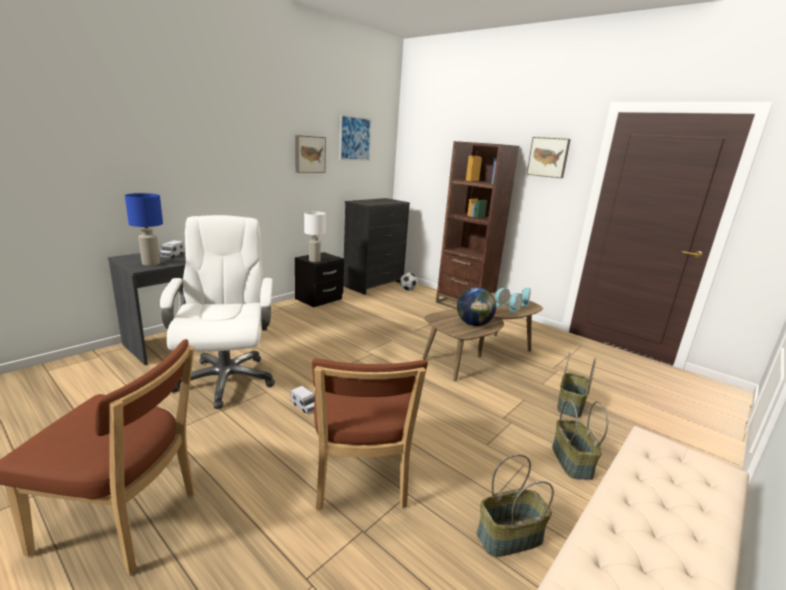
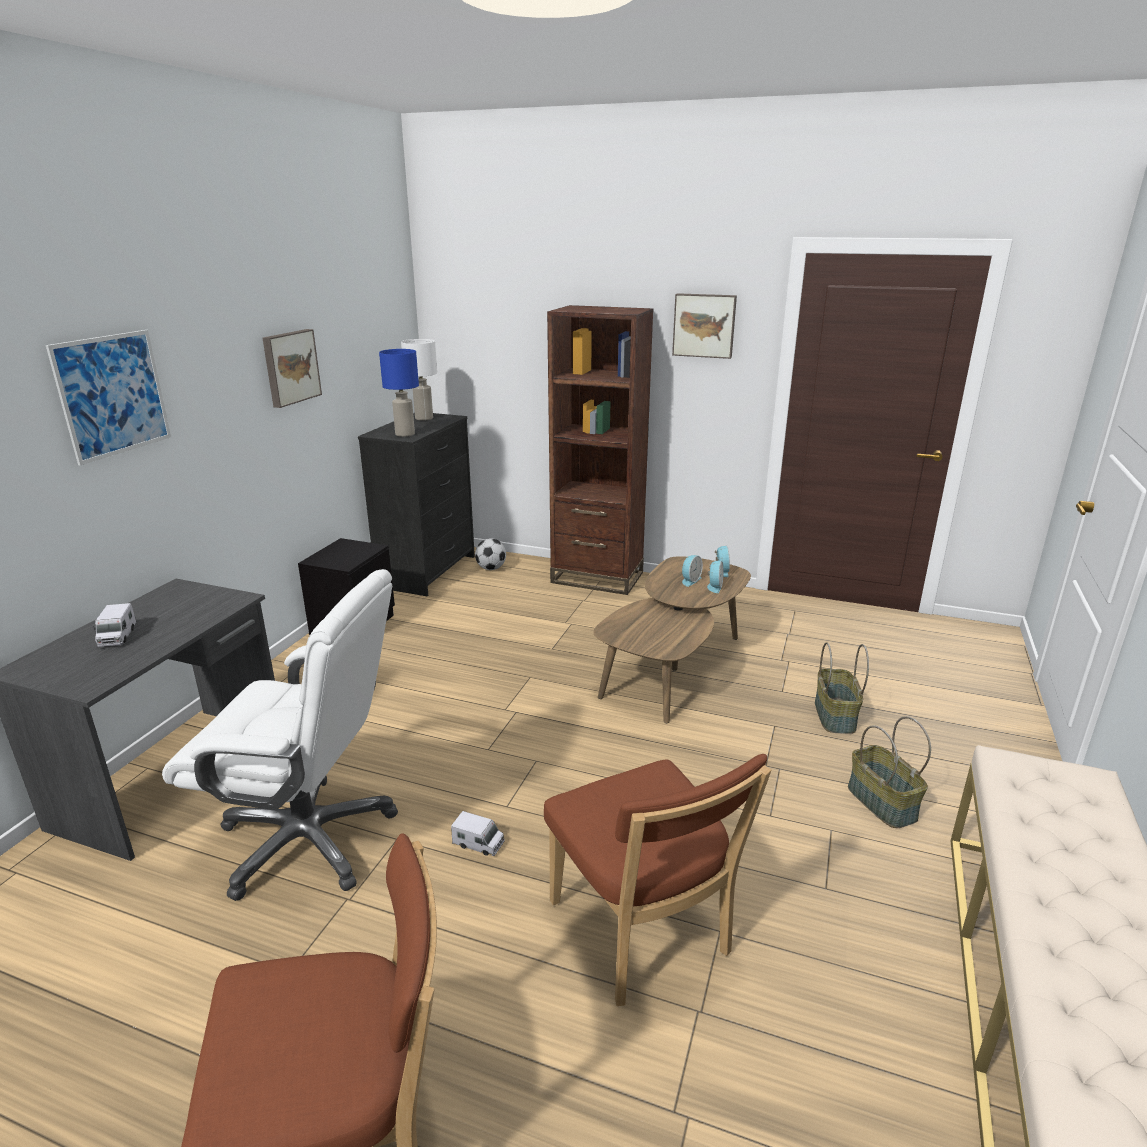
camera: 20 degrees left, 5 degrees up
blue table lamp [125,193,163,266] -> blue table lamp moved to [379,349,419,437]
white office chair [160,215,275,409] -> white office chair turned 135 degrees clockwise [162,569,398,901]
white table lamp [304,211,326,262] -> white table lamp moved to [401,339,437,421]
picture [340,115,372,161] -> picture moved to [46,330,171,465]
globe [457,287,496,326] -> none
basket [477,454,554,557] -> none

